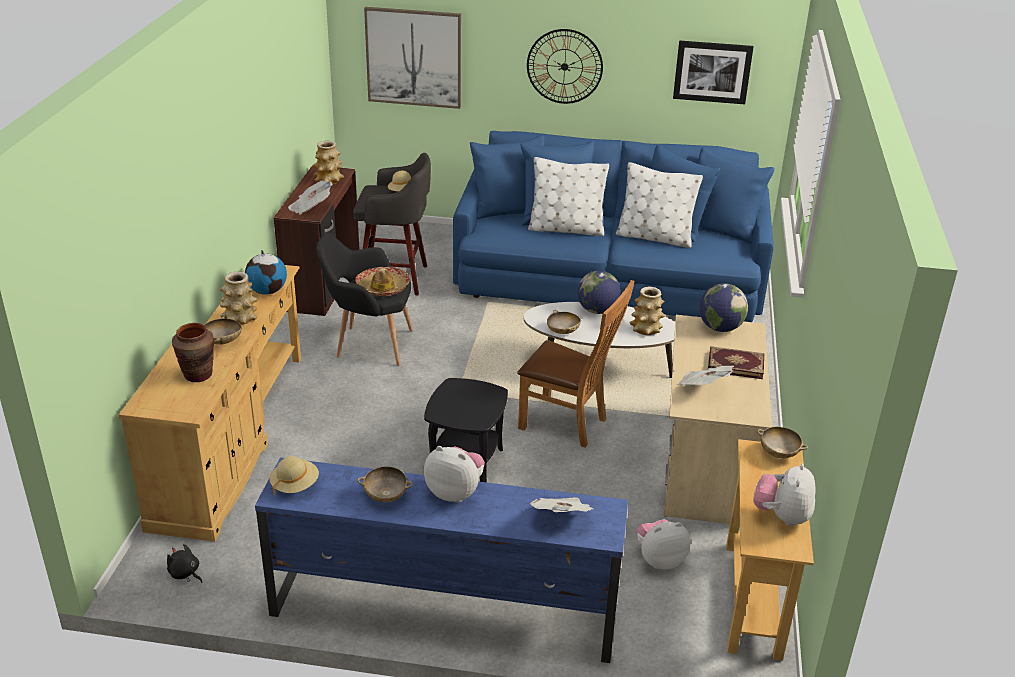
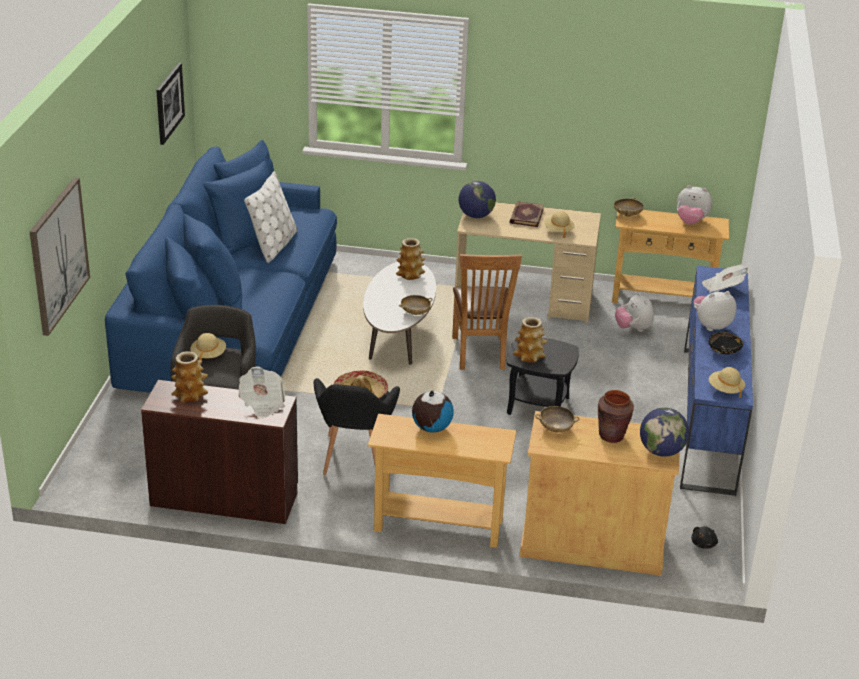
camera: 90 degrees left, 0 degrees up
vase [220,272,258,325] -> vase moved to [513,317,547,363]
beige bowl [357,466,413,502] -> black bowl [709,330,743,354]
plush toy [424,446,485,503] -> plush toy turned 45 degrees clockwise [693,291,737,331]
brown chair [517,280,634,448] -> brown chair turned 150 degrees clockwise [452,254,522,370]
wall clock [527,29,603,104] -> none
white pillow [528,157,609,236] -> none
globe [577,271,621,314] -> globe moved to [640,407,689,457]
newspaper [677,366,734,386] -> beige hat [544,211,575,238]

